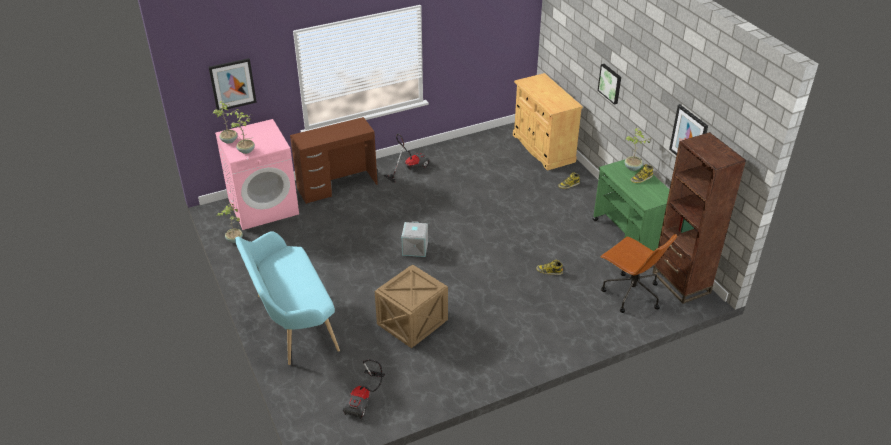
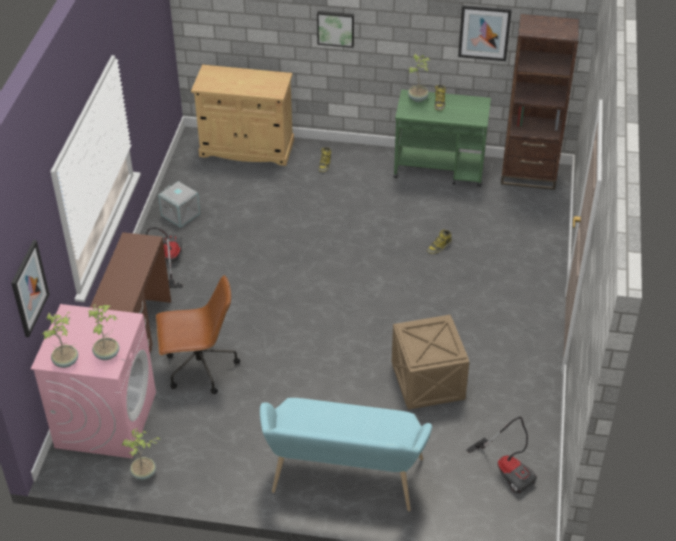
camera: 55 degrees left, 5 degrees up
grey storage box [401,221,428,257] -> grey storage box moved to [158,181,200,228]
brown office chair [600,234,677,313] -> brown office chair moved to [156,275,240,394]

